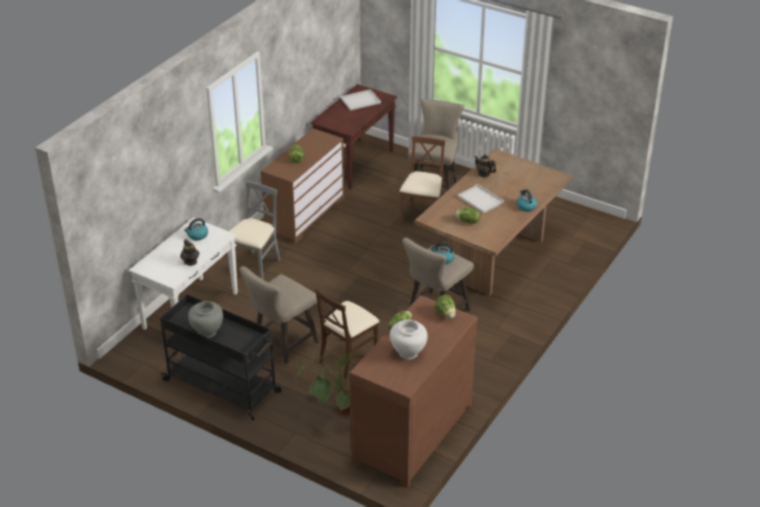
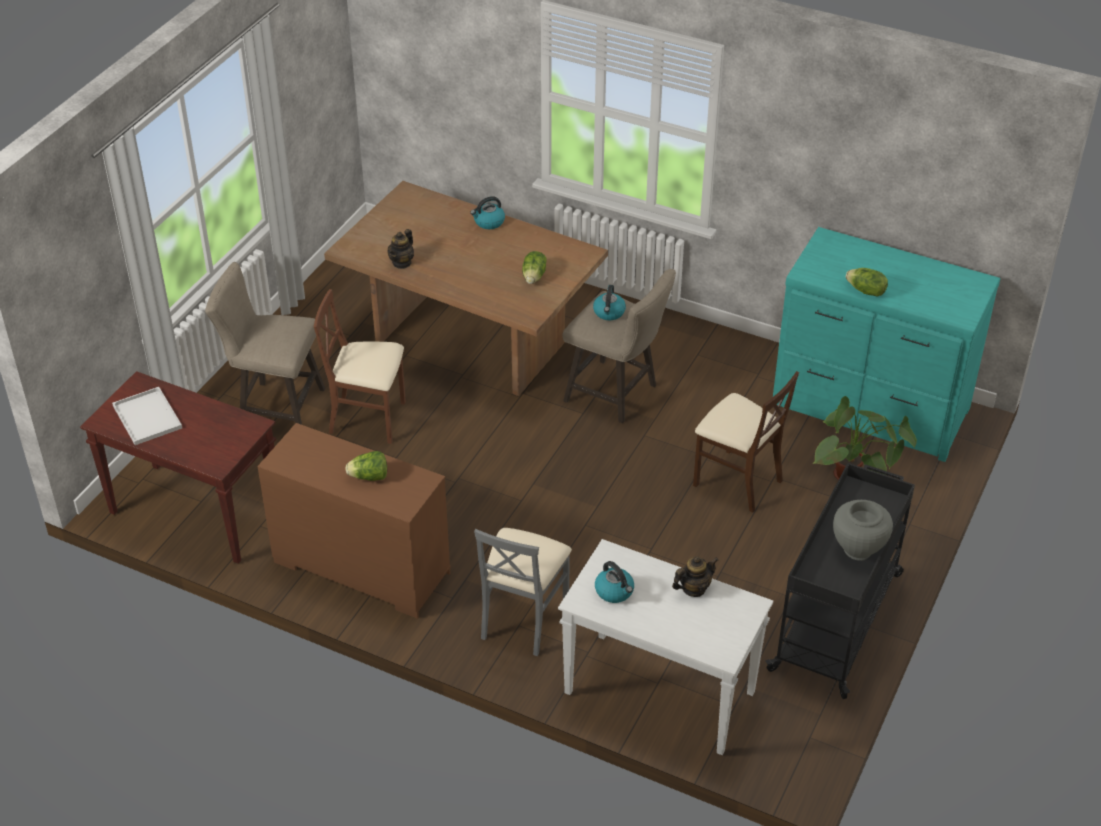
camera: 95 degrees left, 5 degrees up
grey chair [227,181,280,280] -> grey chair turned 90 degrees counterclockwise [474,528,572,656]
beige stool [240,266,319,364] -> none
brown dresser [349,295,478,488] -> turquoise dresser [773,227,1000,462]
white vase [390,320,428,359] -> none
lettuce [435,295,456,318] -> none
white tray [458,184,504,214] -> none

